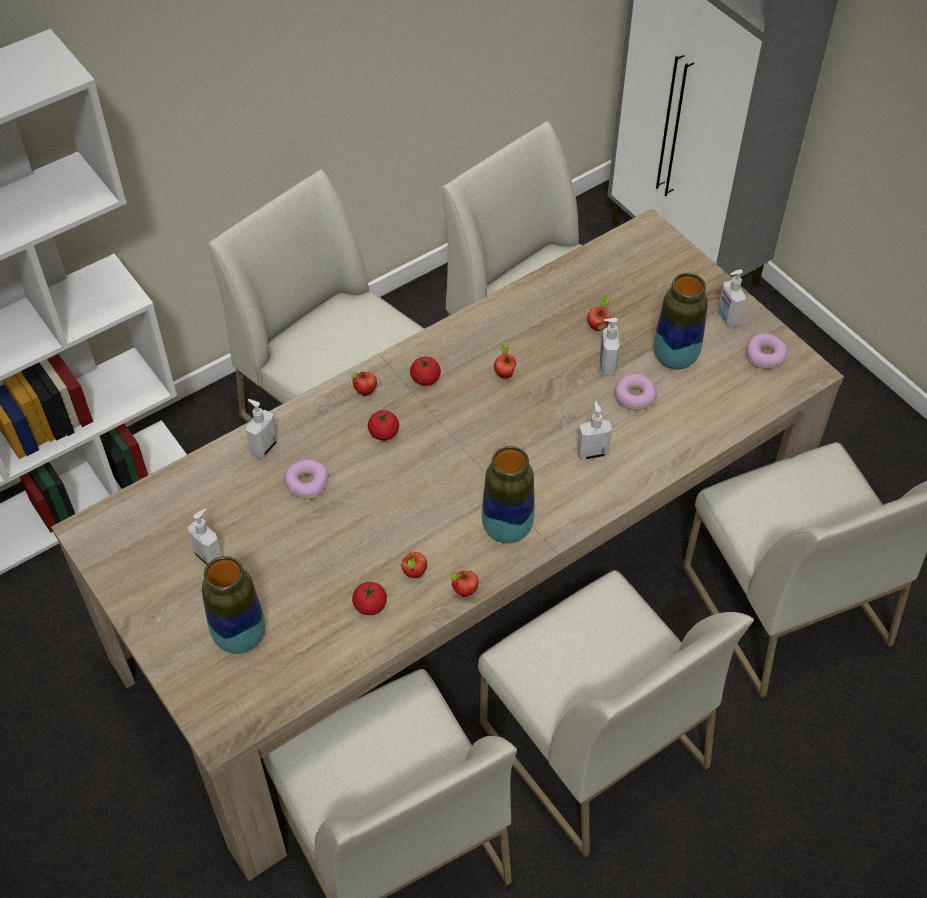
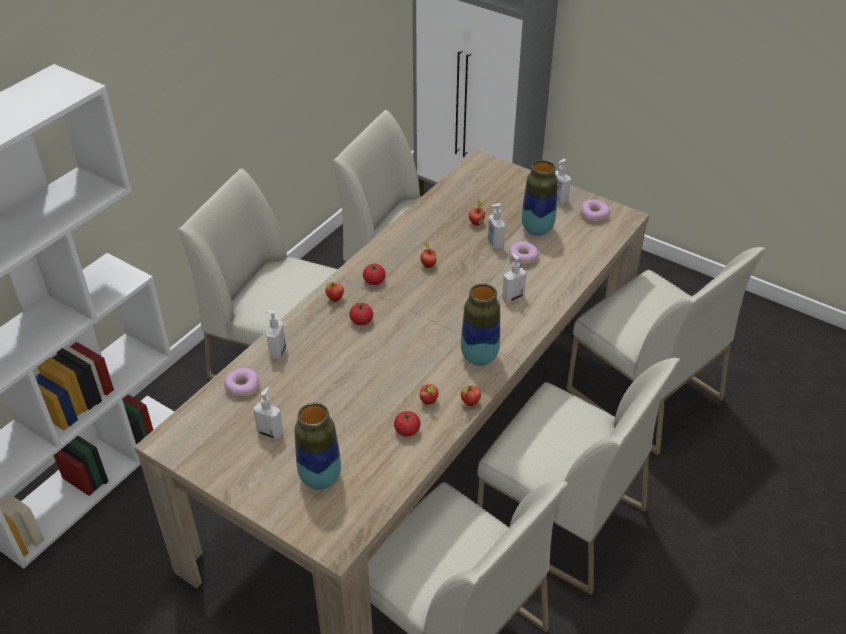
camera: 20 degrees left, 10 degrees down
donut [284,459,328,499] -> donut moved to [224,368,259,397]

